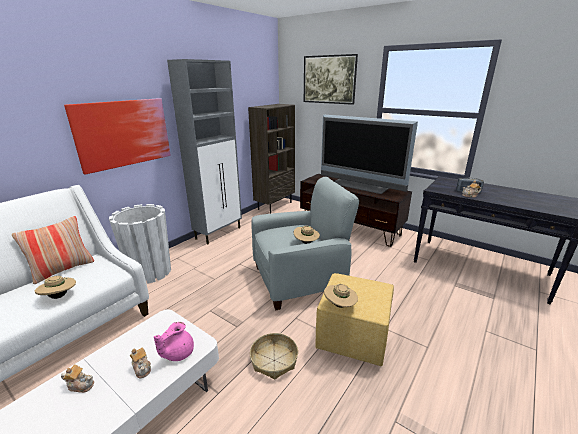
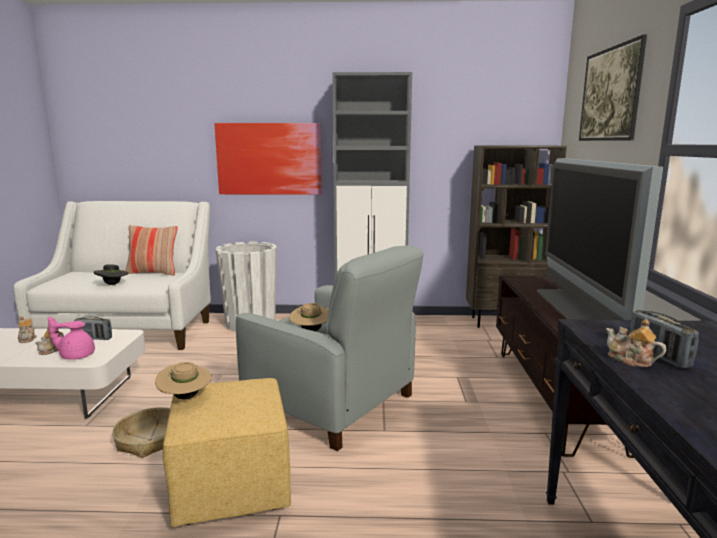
camera: 55 degrees right, 10 degrees down
beige hat [35,276,76,299] -> black hat [94,264,128,285]
none -> radio [74,317,112,340]

